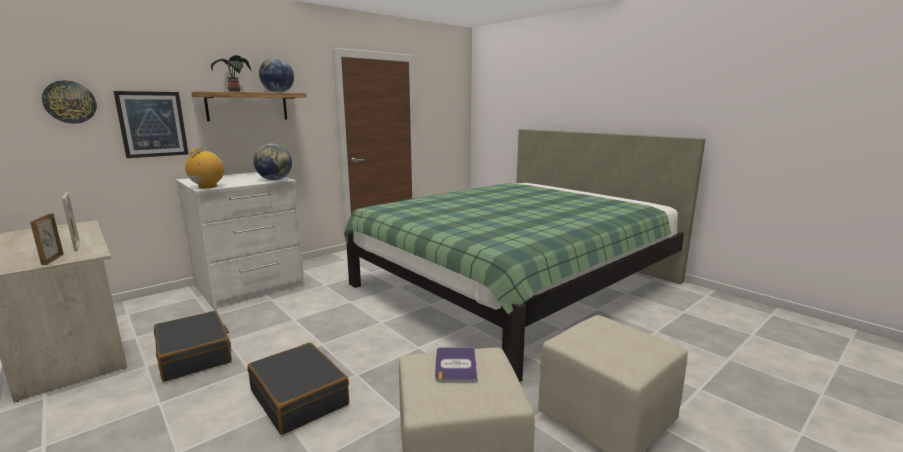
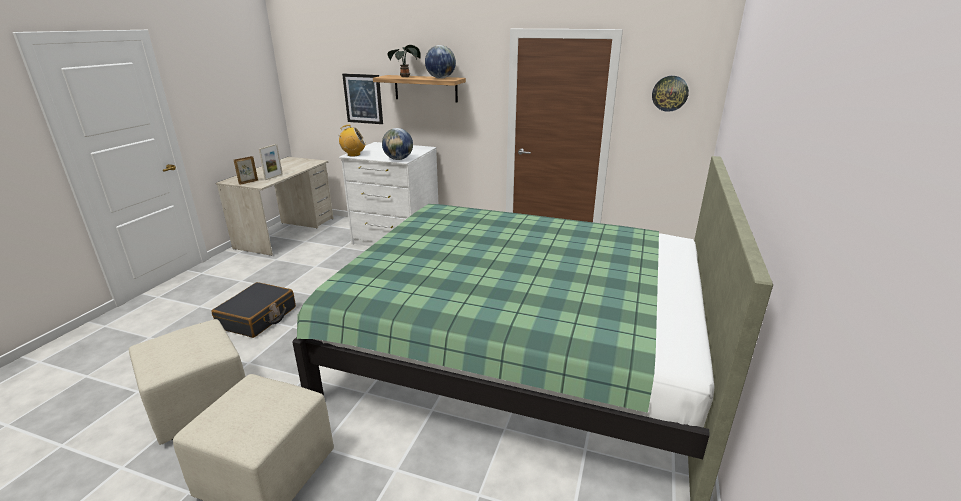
camera: 60 degrees right, 10 degrees up
wall clock [42,81,97,124] -> wall clock moved to [652,76,689,112]
black suitcase [154,311,232,382] -> none
book [435,347,478,382] -> none

